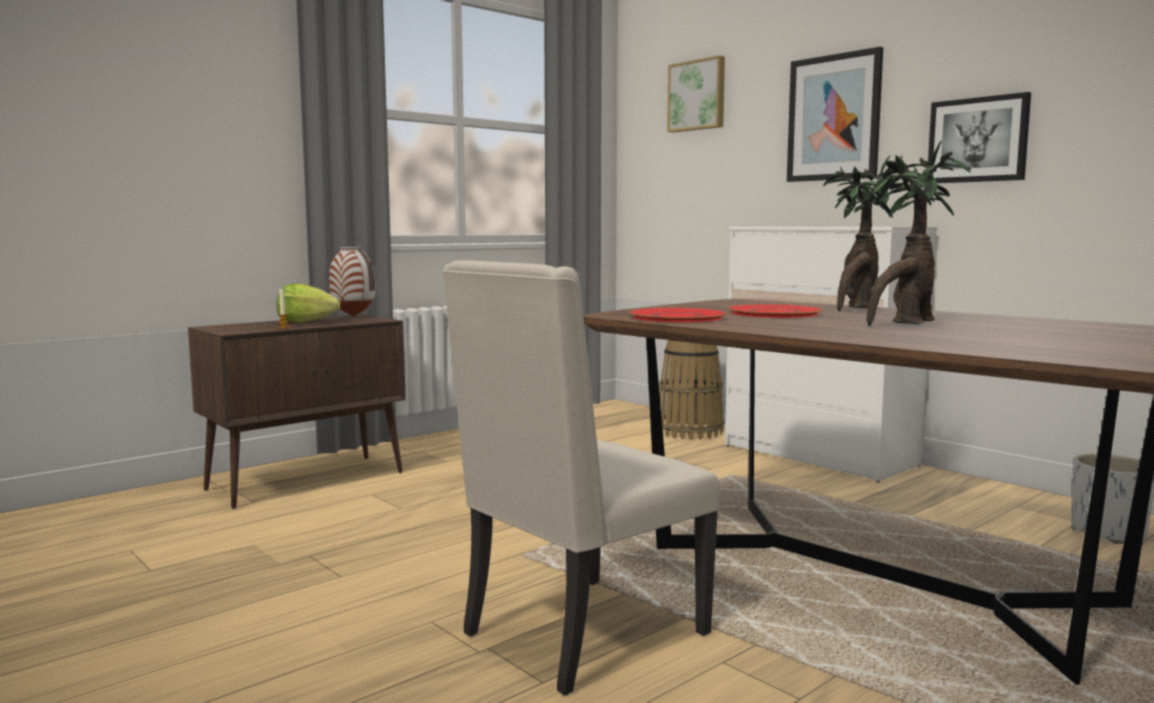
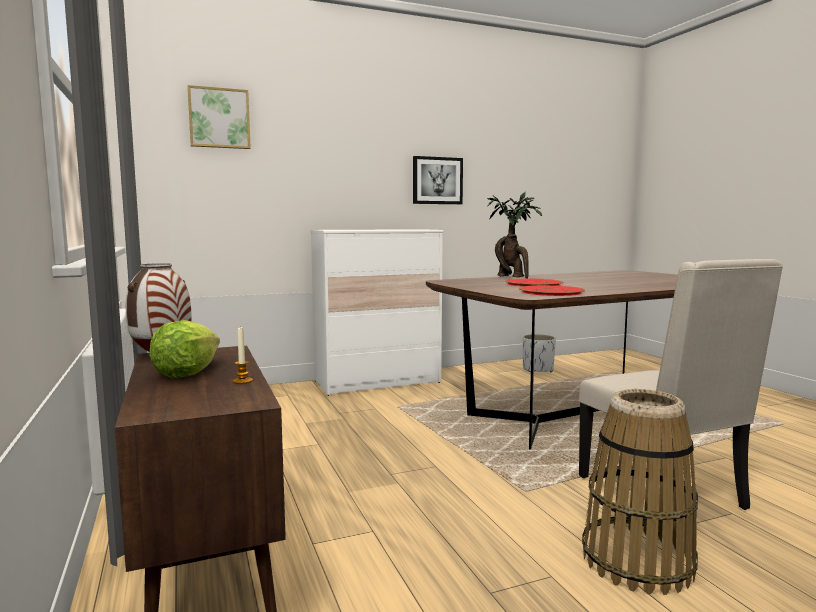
camera: 70 degrees left, 0 degrees up
basket [659,340,724,440] -> basket moved to [582,389,698,595]
picture [787,47,883,182] -> none
potted plant [867,140,971,326] -> none

